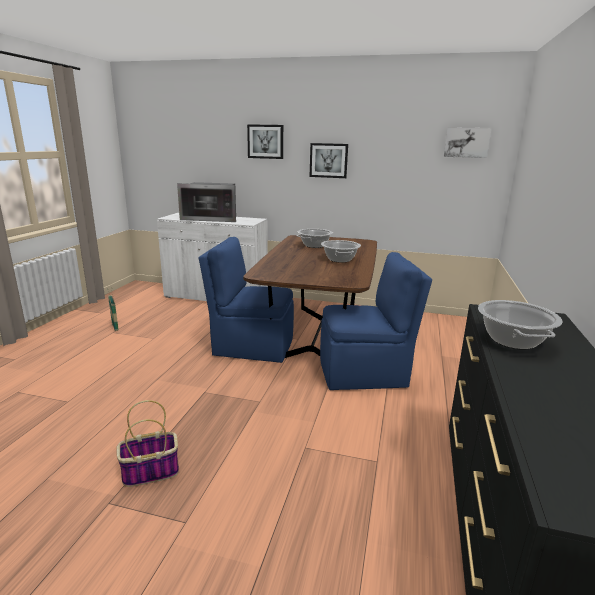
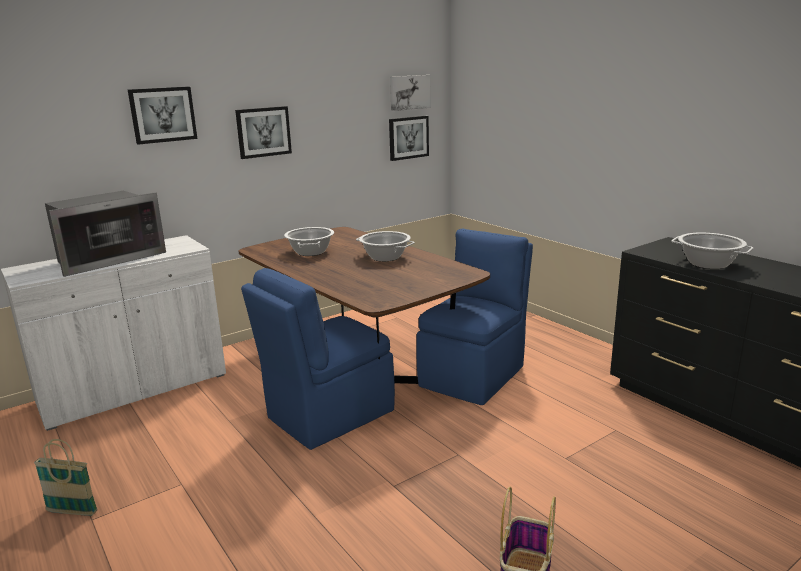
camera: 50 degrees left, 0 degrees up
none -> picture [389,116,429,161]

